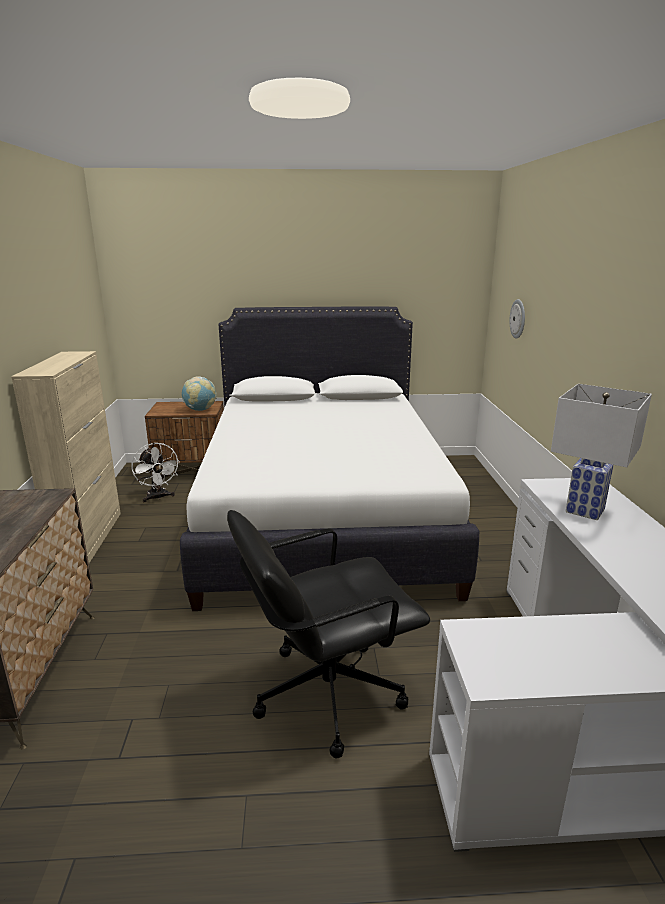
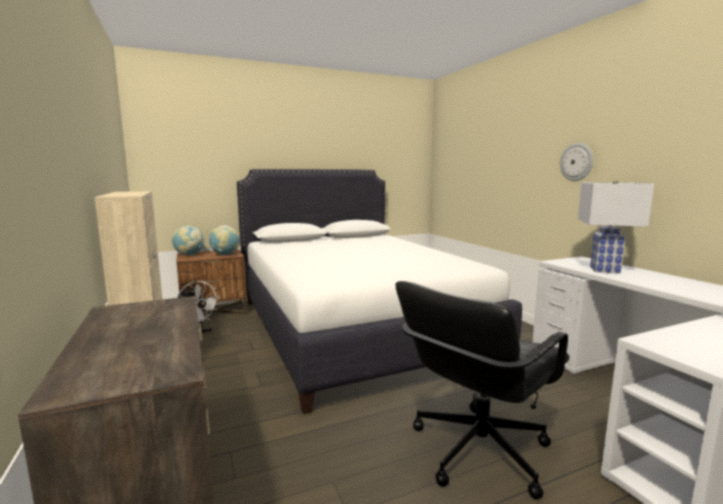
camera: 20 degrees left, 10 degrees down
wall clock [509,299,525,339] -> wall clock moved to [560,143,593,181]
none -> globe [172,225,204,255]

